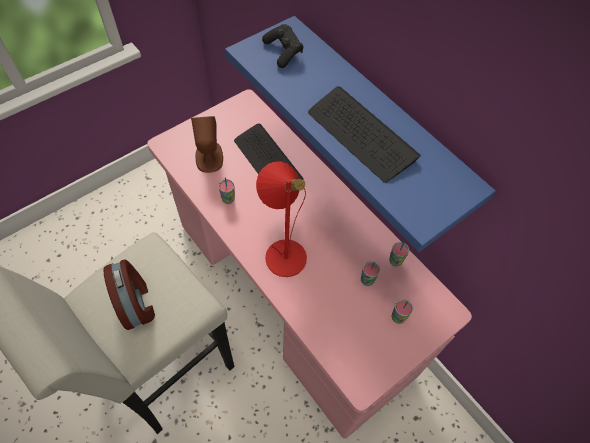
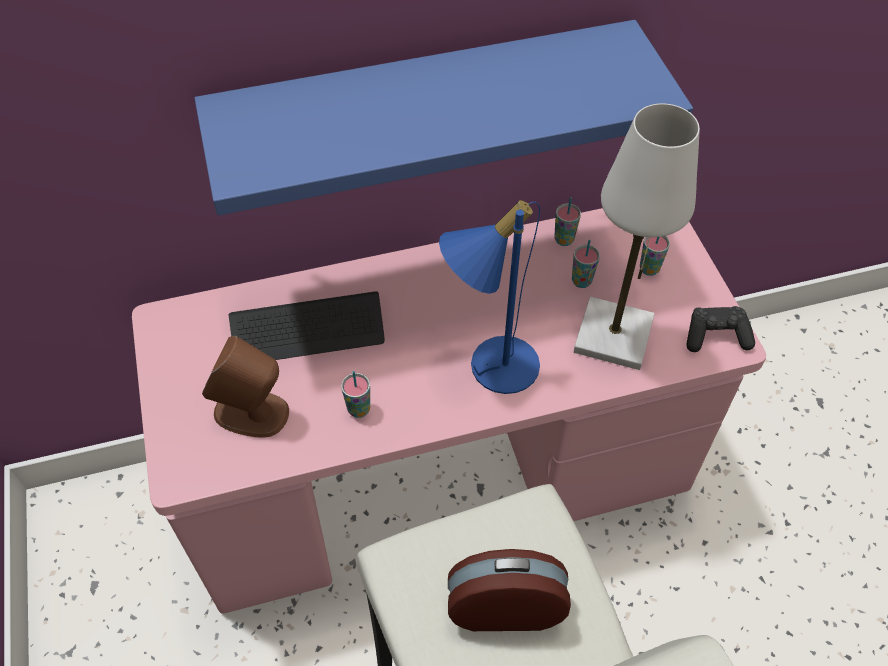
camera: 65 degrees left, 5 degrees down
red table lamp [256,162,307,277] -> blue table lamp [439,200,540,394]
black game controller [262,24,303,68] -> black game controller moved to [687,306,755,352]
keyboard [308,86,421,183] -> none
none -> white table lamp [574,103,700,370]

